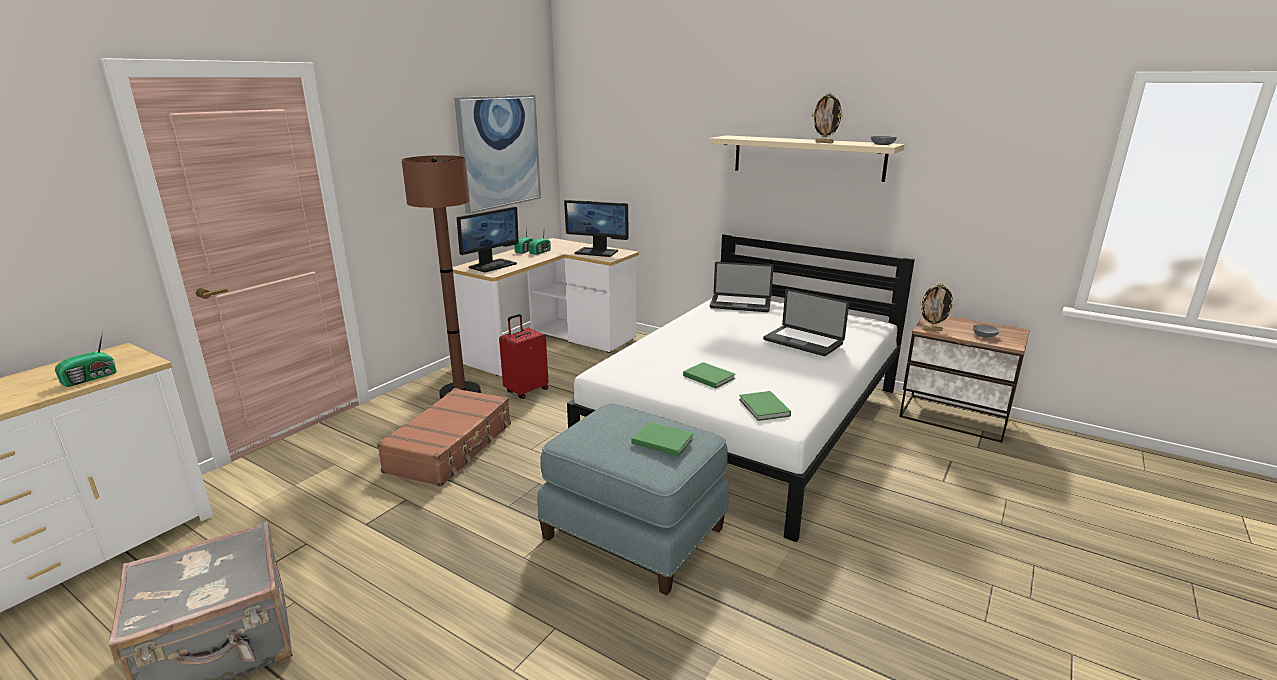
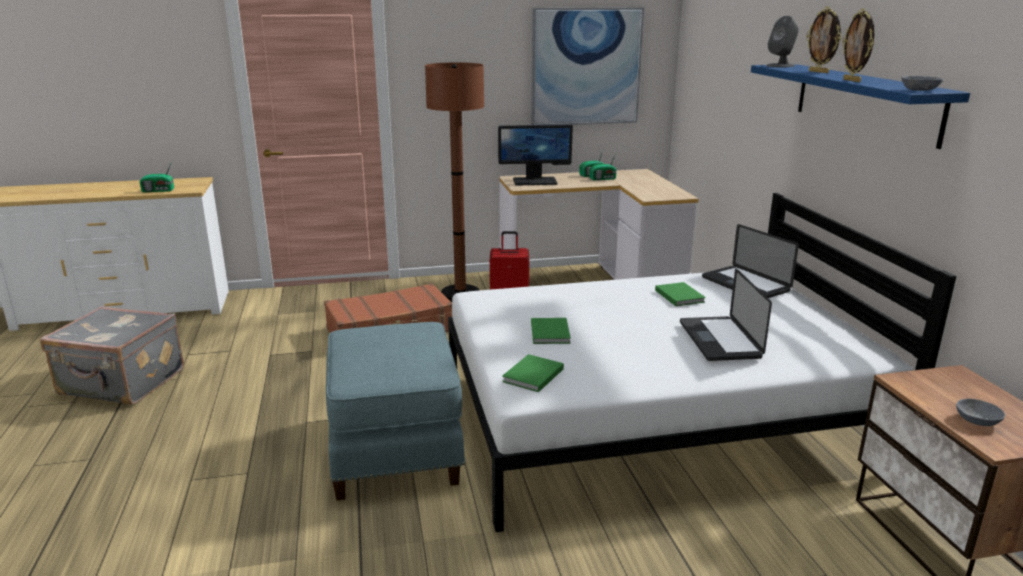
camera: 45 degrees right, 0 degrees up
monitor [564,200,629,257] -> none
green book [632,422,694,457] -> green book moved to [655,282,706,306]
beige shelf [709,135,905,182] -> blue shelf [751,64,970,149]
picture frame [920,283,955,331] -> picture frame moved to [806,7,841,73]
none -> grey speaker [766,16,799,68]

